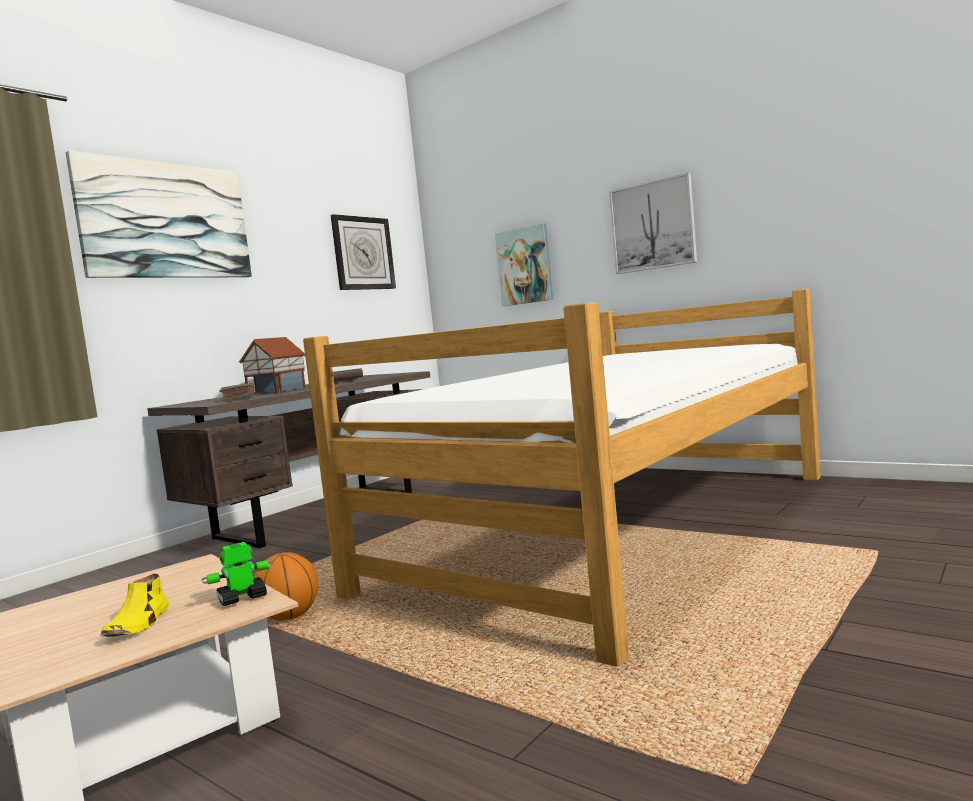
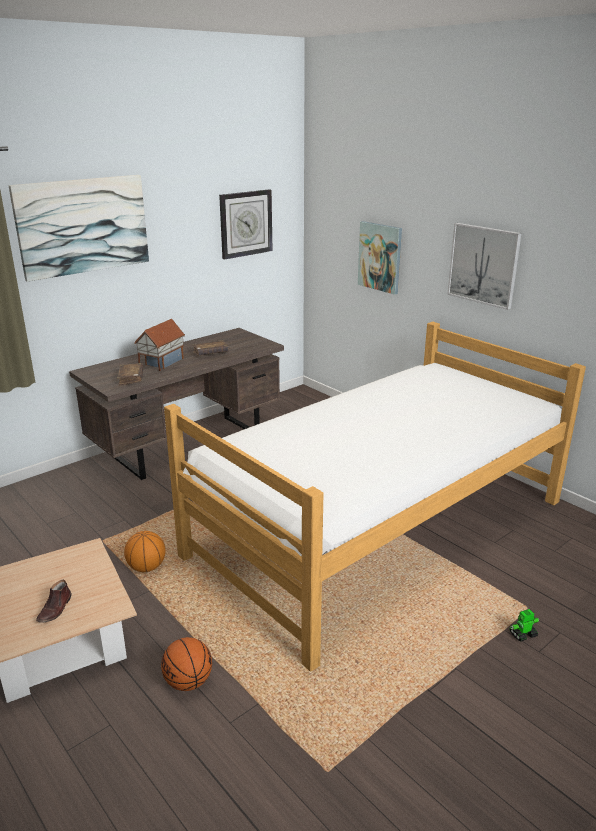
camera: 10 degrees right, 20 degrees up
yellow shoe [100,574,169,637] -> brown shoe [36,580,72,623]
toy robot [201,542,273,606] -> toy robot moved to [509,609,540,642]
none -> basketball [161,637,212,691]

